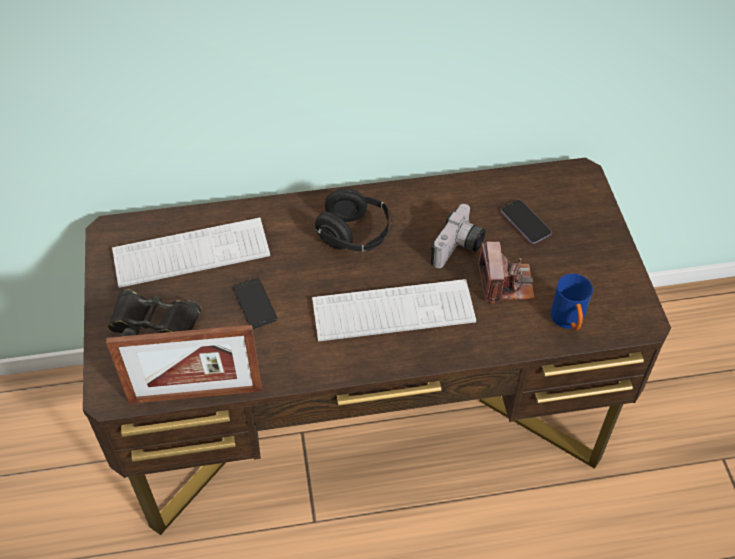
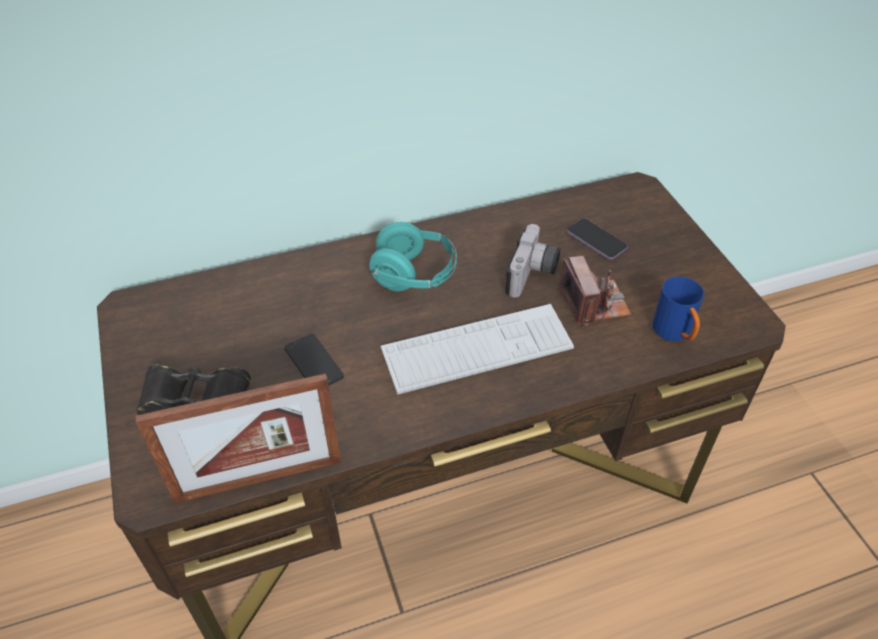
camera: 10 degrees left, 5 degrees down
keyboard [112,218,270,288] -> none
black headphones [315,188,392,252] -> turquoise headphones [369,222,457,291]

